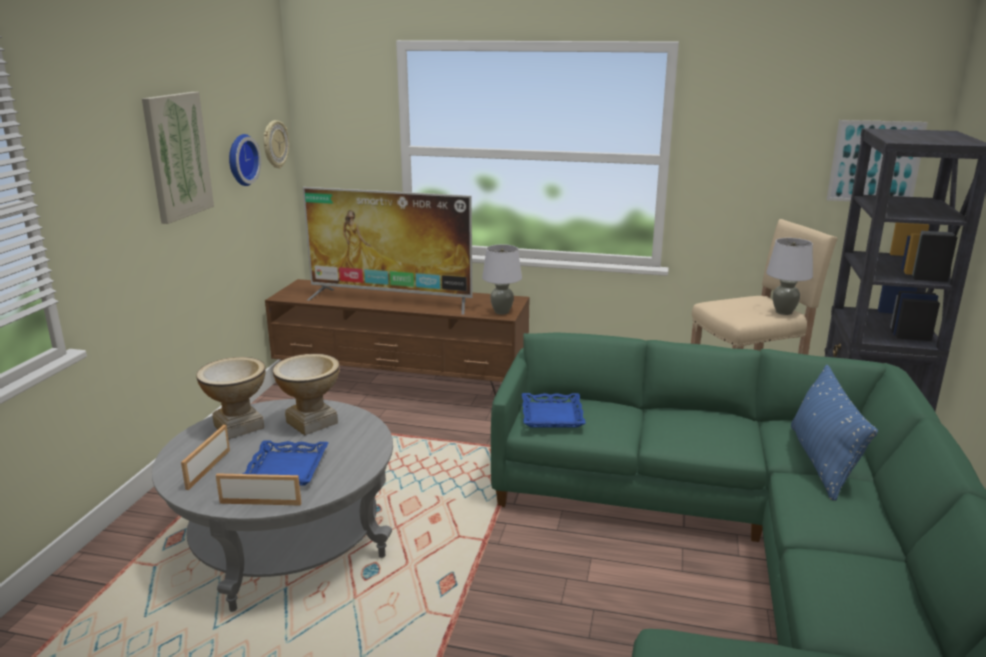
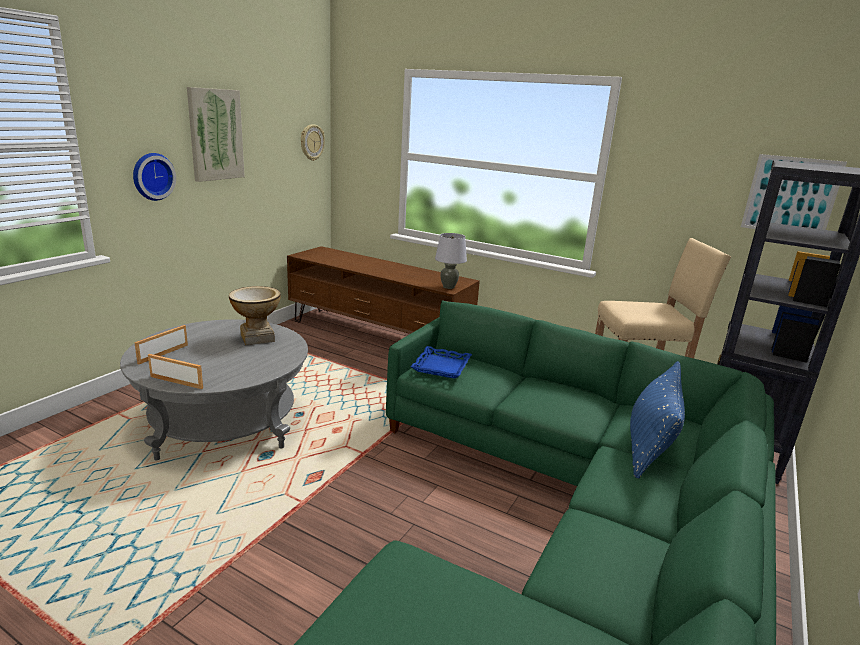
camera: 15 degrees right, 0 degrees up
vase [196,357,266,440] -> none
wall clock [229,134,261,186] -> wall clock moved to [133,153,176,201]
blue tray [243,440,329,486] -> none
television [303,187,473,314] -> none
grey table lamp [766,238,813,315] -> none

